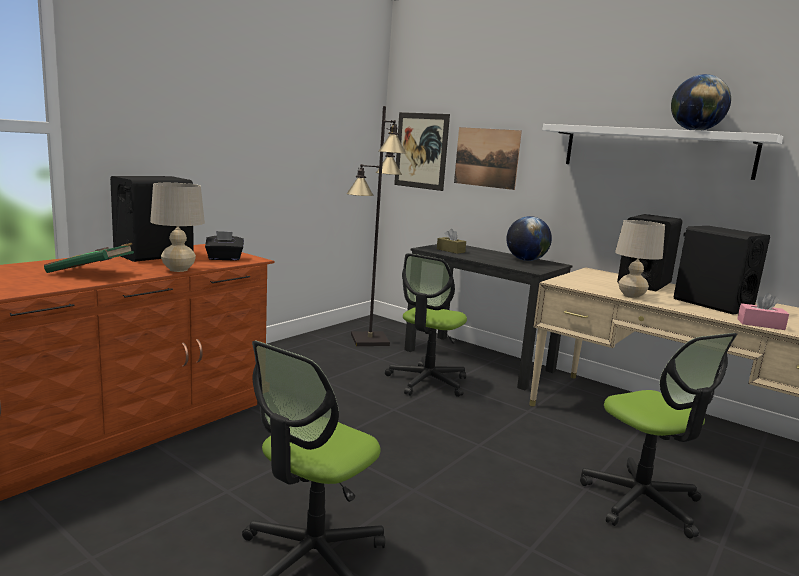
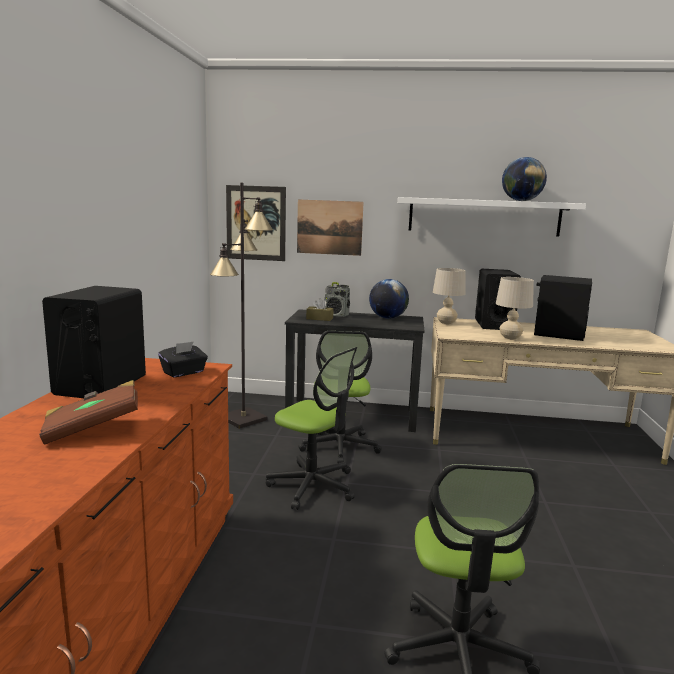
camera: 30 degrees left, 0 degrees up
green book [44,243,134,273] -> brown book [39,380,138,445]
beige table lamp [150,183,205,272] -> beige table lamp moved to [433,268,466,325]
office chair [580,333,737,538] -> office chair moved to [266,347,357,510]
pink tissue box [737,293,789,330] -> none
none -> radio [324,282,350,317]

